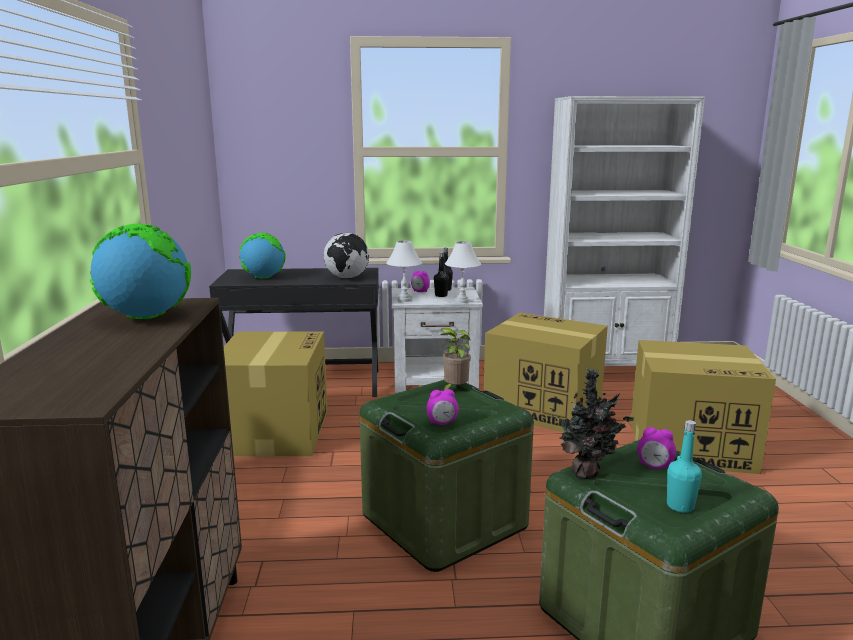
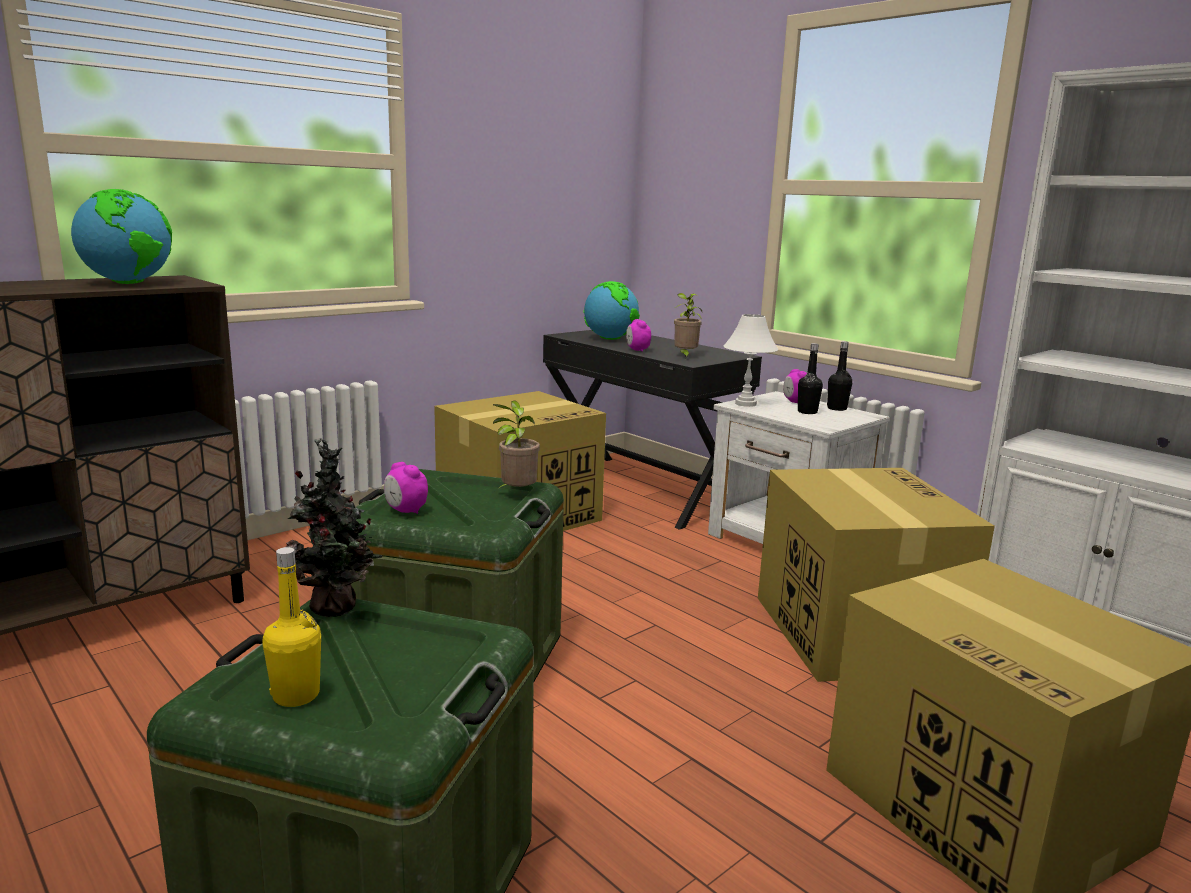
camera: 50 degrees right, 0 degrees up
globe [324,233,369,279] -> potted plant [674,293,703,359]
white table lamp [445,241,481,303] -> none
alarm clock [638,427,676,469] -> alarm clock moved to [626,319,651,352]
turquoise bottle [667,420,702,513] -> yellow bottle [262,547,321,707]

